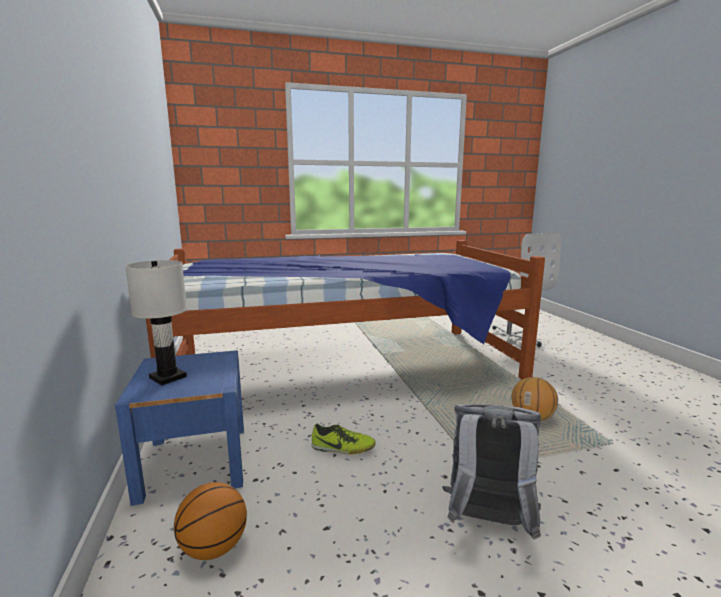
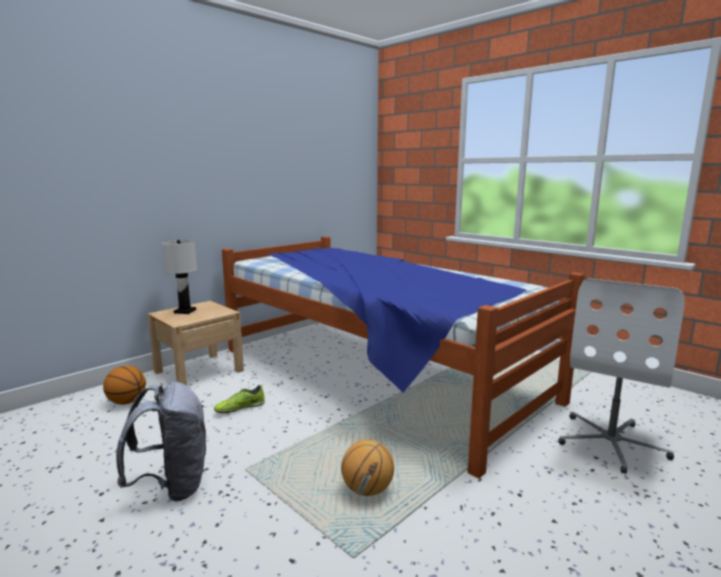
camera: 60 degrees right, 0 degrees up
blue nightstand [115,350,244,506] -> beige nightstand [147,301,244,386]
shoe [312,423,376,454] -> shoe turned 75 degrees clockwise [214,385,265,413]

